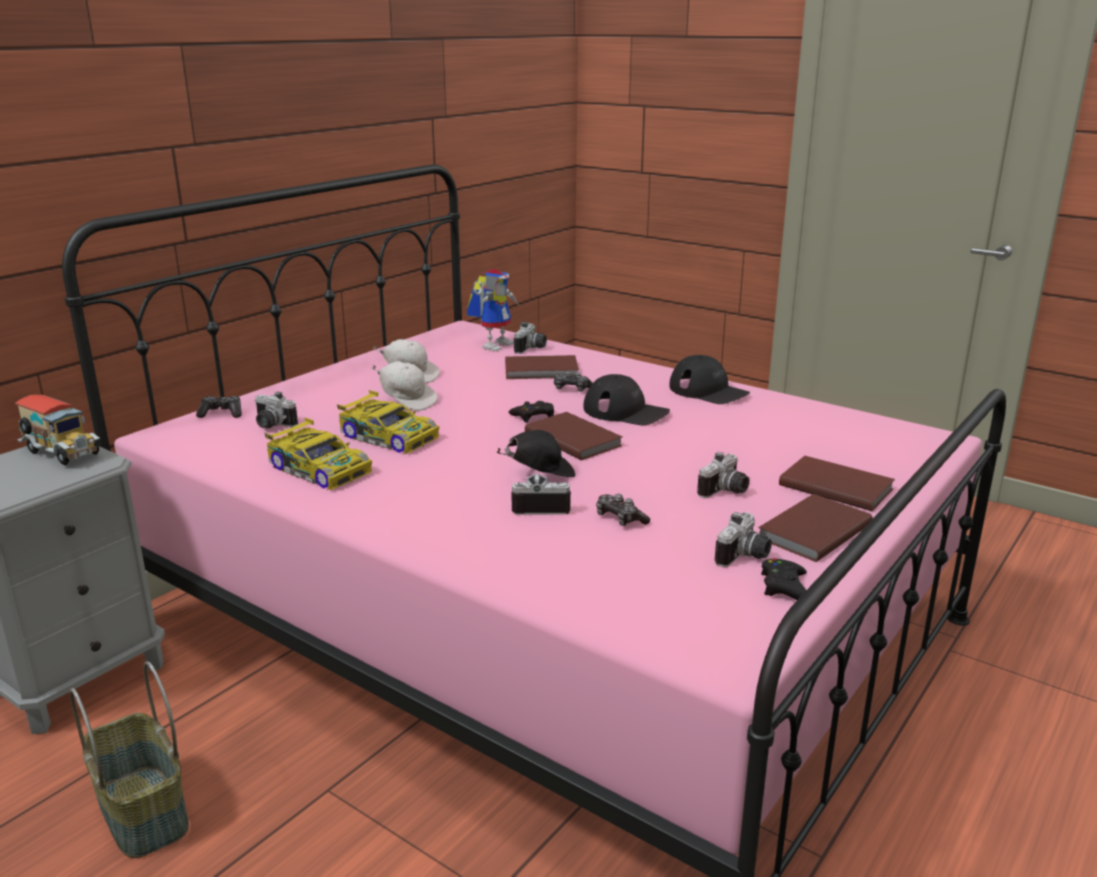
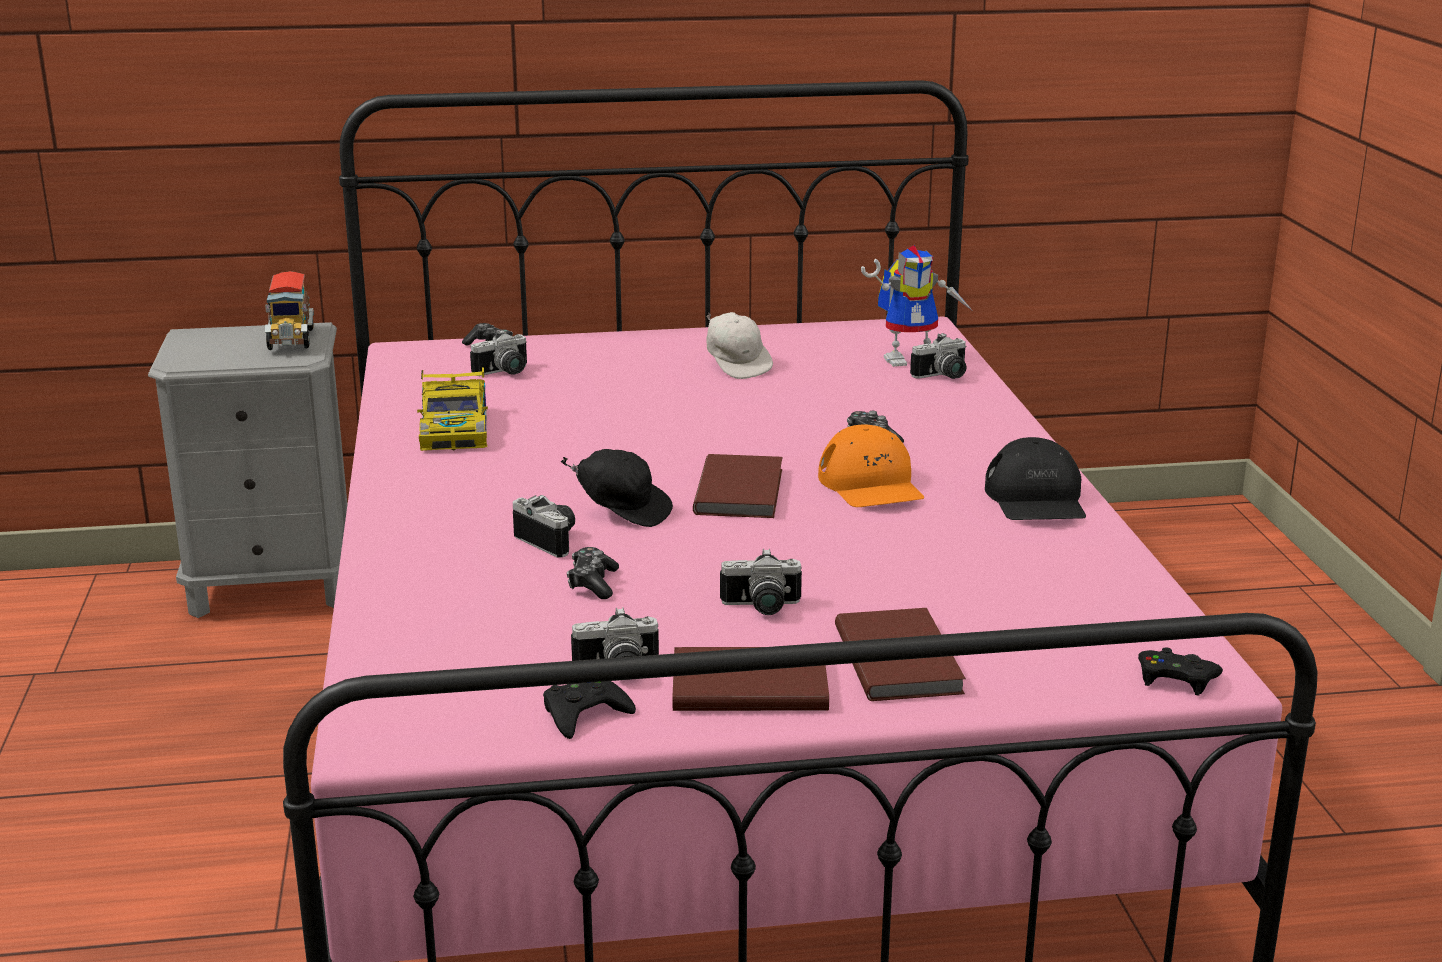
camera: 45 degrees right, 0 degrees up
basket [70,661,189,858] -> none
camera [255,391,298,429] -> camera turned 105 degrees counterclockwise [470,330,527,376]
toy car [337,390,439,454] -> none
white cap [372,361,438,411] -> none
brown book [505,355,579,379] -> none
black game controller [509,401,554,423] -> black game controller moved to [1138,647,1223,696]
black cap [584,374,670,425] -> orange cap [818,424,924,507]

